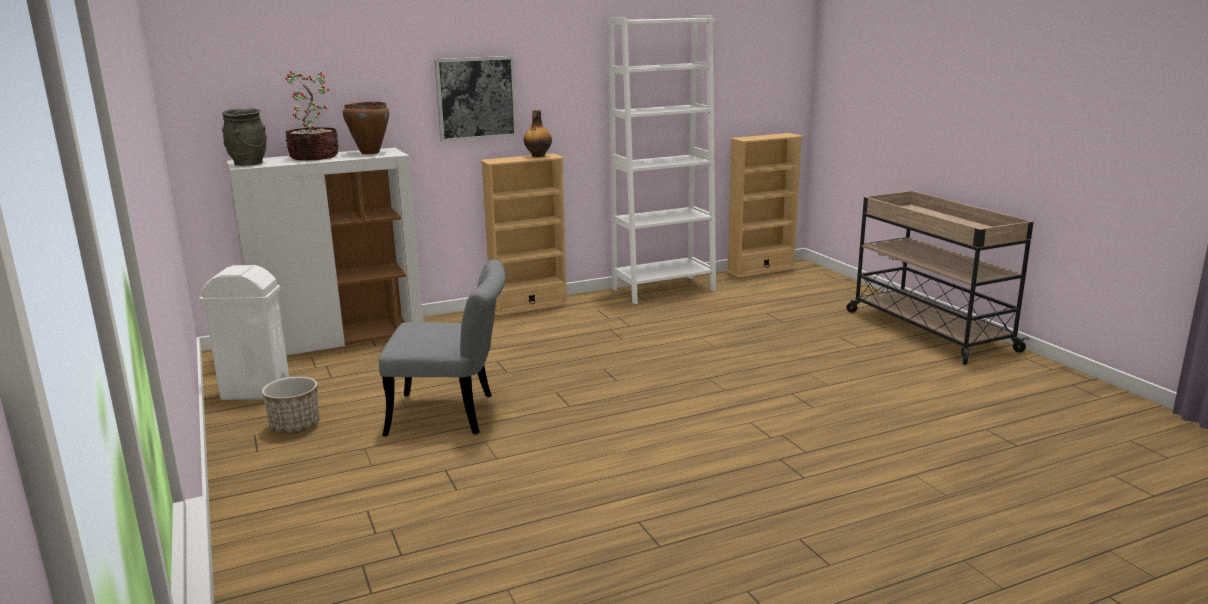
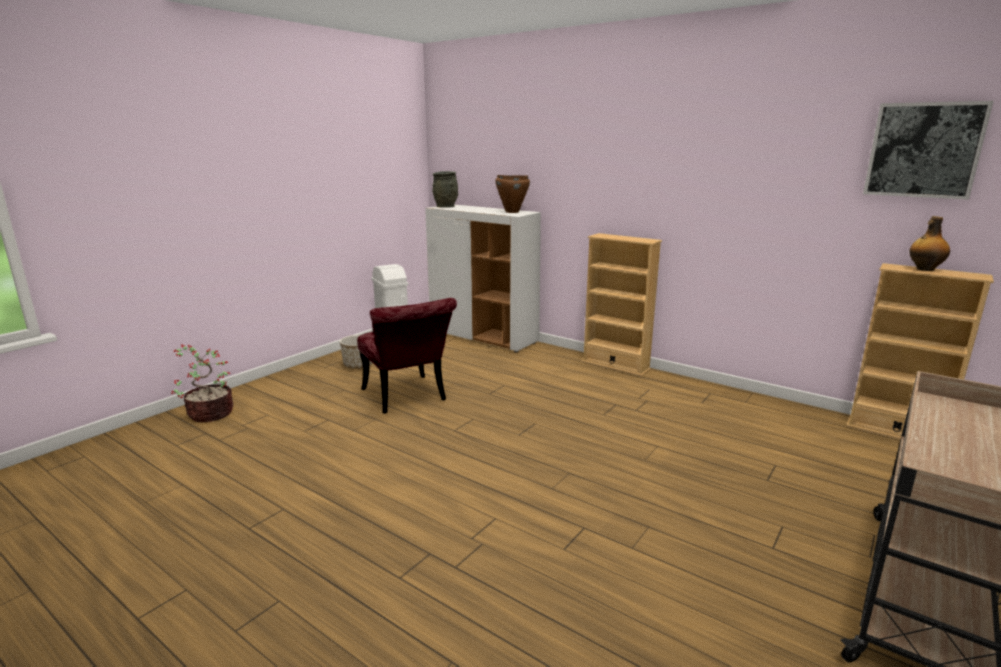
camera: 60 degrees right, 0 degrees up
potted plant [285,71,339,161] -> potted plant moved to [171,344,233,422]
grey chair [379,259,506,436] -> red chair [357,298,457,414]
picture [434,56,517,142] -> picture moved to [863,101,994,200]
bottle [524,110,552,157] -> bottle moved to [909,216,950,271]
white bookcase [608,15,716,304] -> none

